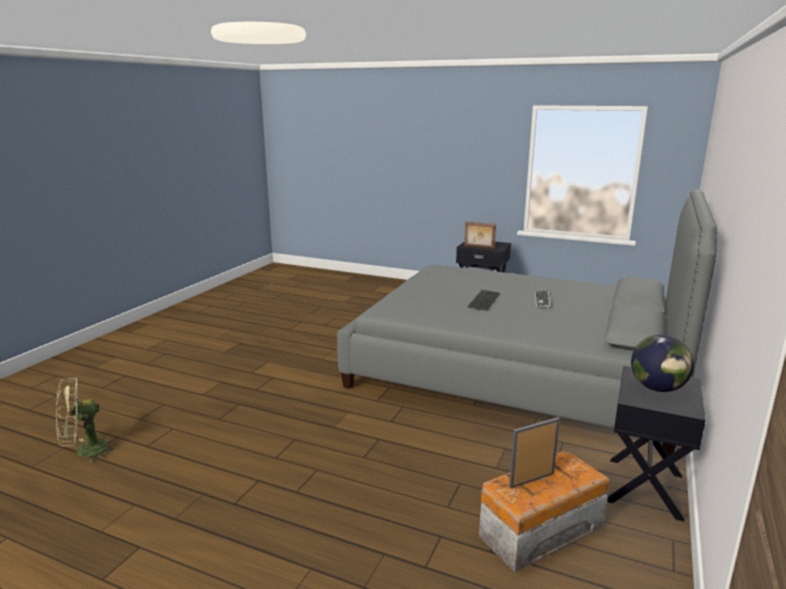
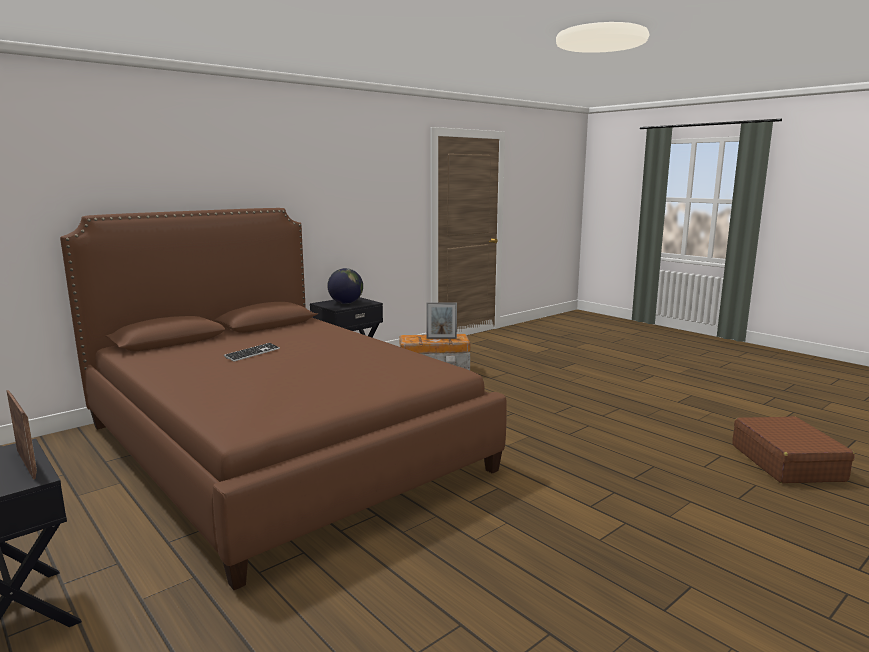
camera: 155 degrees left, 5 degrees down
green fan [56,377,120,463] -> brown suitcase [732,416,855,483]
grey bed [337,189,717,455] -> brown bed [60,208,507,590]
keyboard [468,290,500,311] -> none

